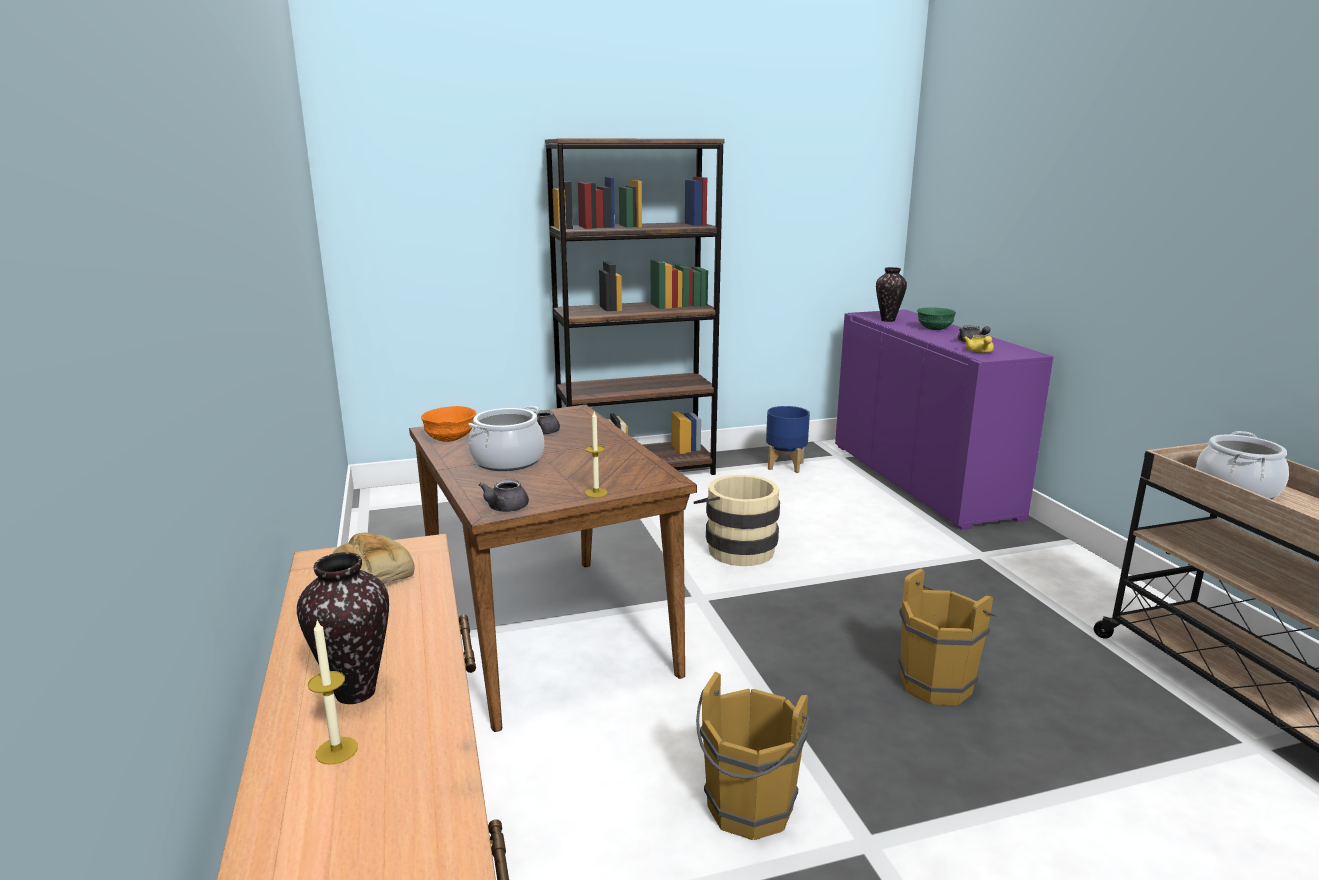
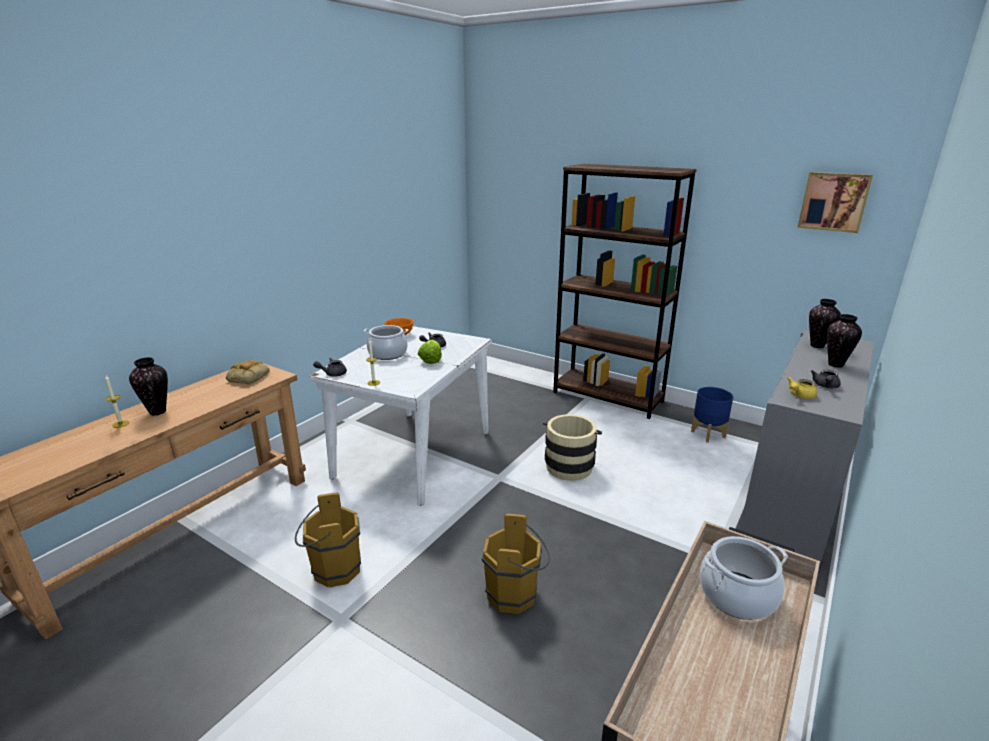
camera: 50 degrees right, 5 degrees up
brown dining table [409,405,697,732] -> white dining table [309,326,492,506]
purple cabinet [835,309,1054,530] -> grey cabinet [740,330,874,562]
green bowl [917,308,956,330] -> vase [827,314,862,367]
none -> lettuce [418,340,442,364]
none -> picture [797,172,873,233]

